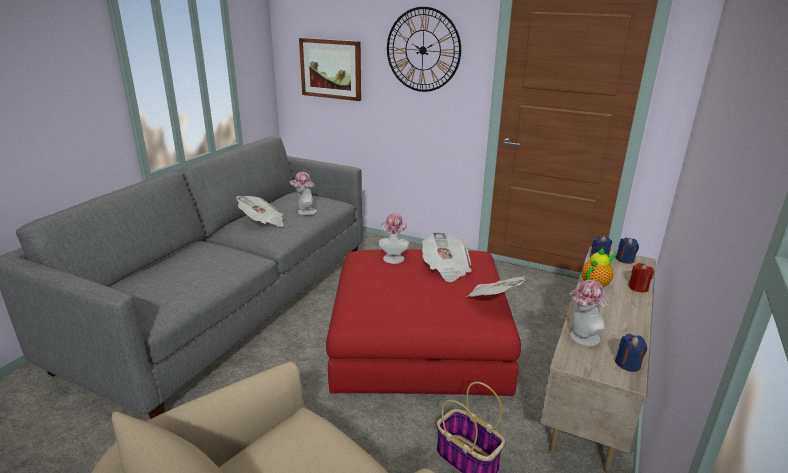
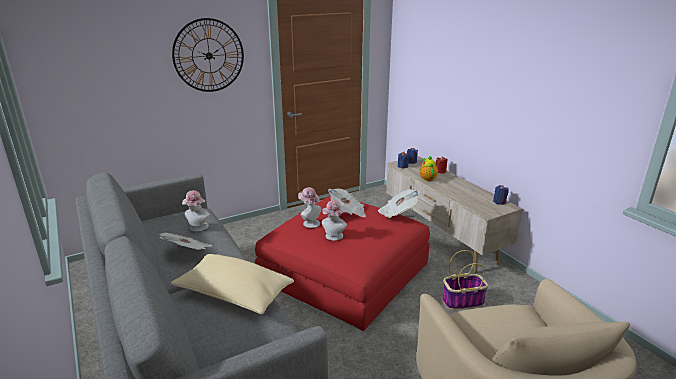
camera: 55 degrees left, 0 degrees up
picture [299,38,361,101] -> none
hat [569,280,608,346] -> hat moved to [322,200,347,241]
none -> beige pillow [171,254,294,314]

